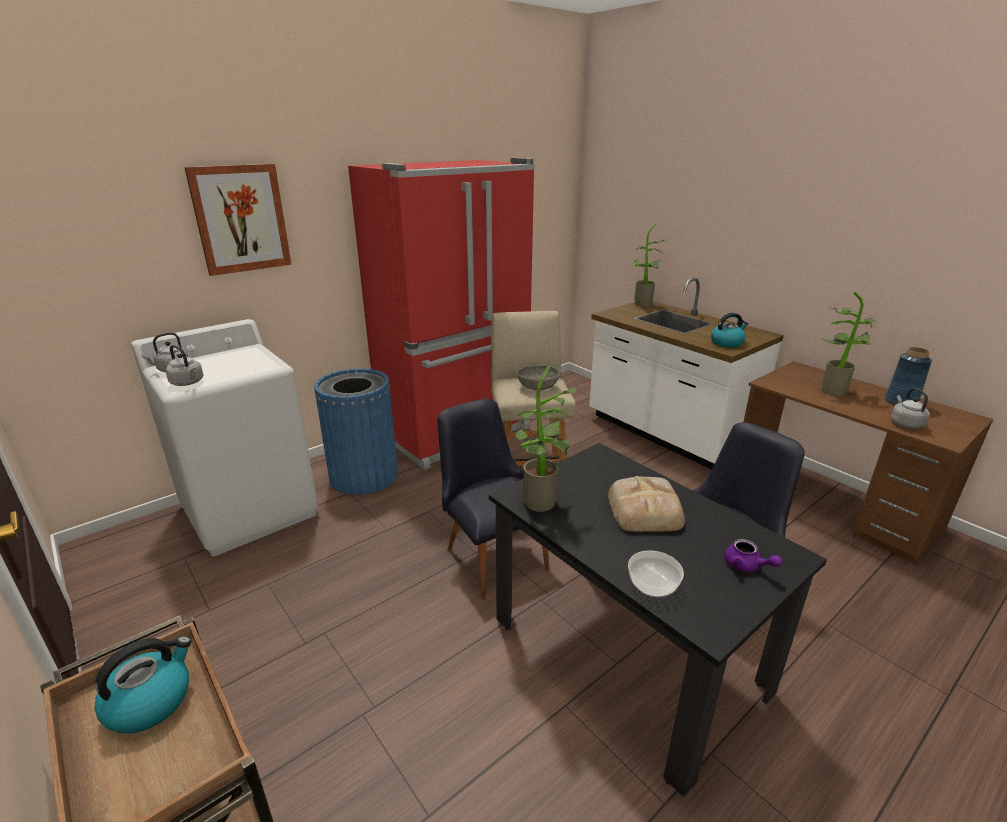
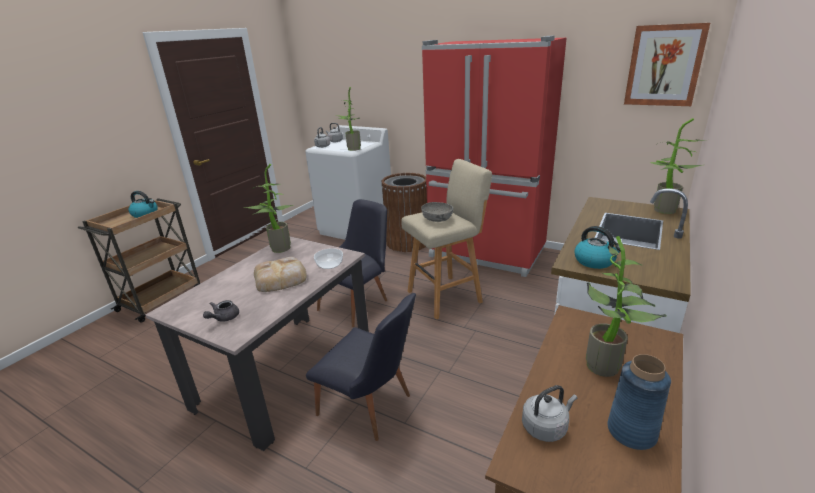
camera: 70 degrees right, 0 degrees up
picture [184,164,292,276] -> picture moved to [624,23,710,106]
blue trash can [314,368,398,495] -> brown trash can [381,173,427,252]
black dining table [489,443,827,797] -> beige dining table [146,236,369,451]
bowl [628,550,684,597] -> bowl moved to [314,248,343,269]
purple teapot [724,539,782,572] -> grey teapot [203,300,239,322]
none -> potted plant [336,87,361,151]

